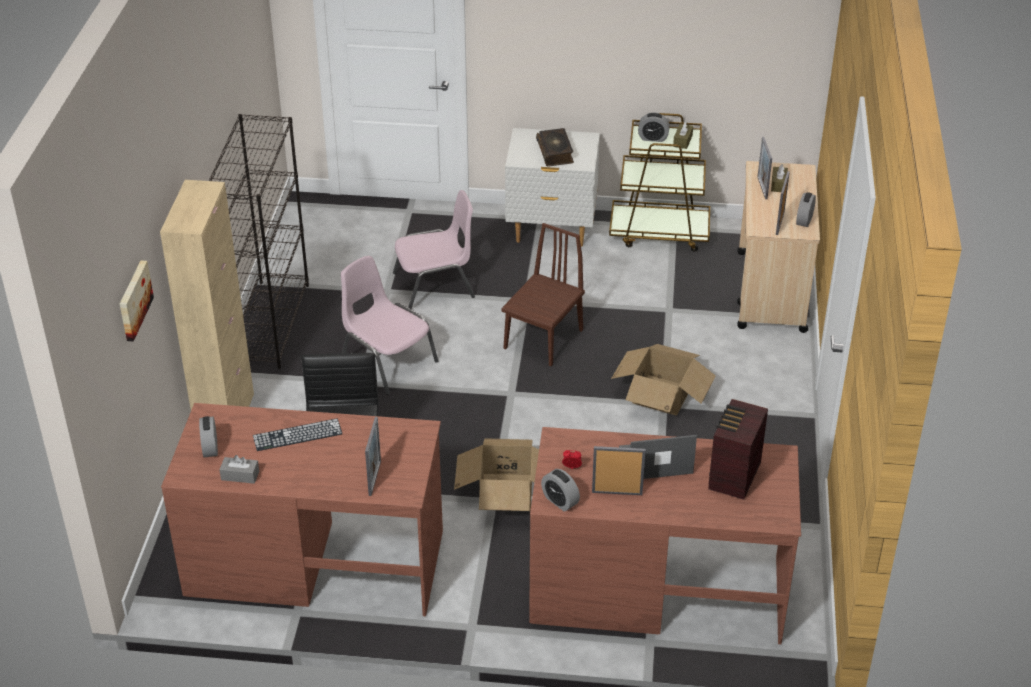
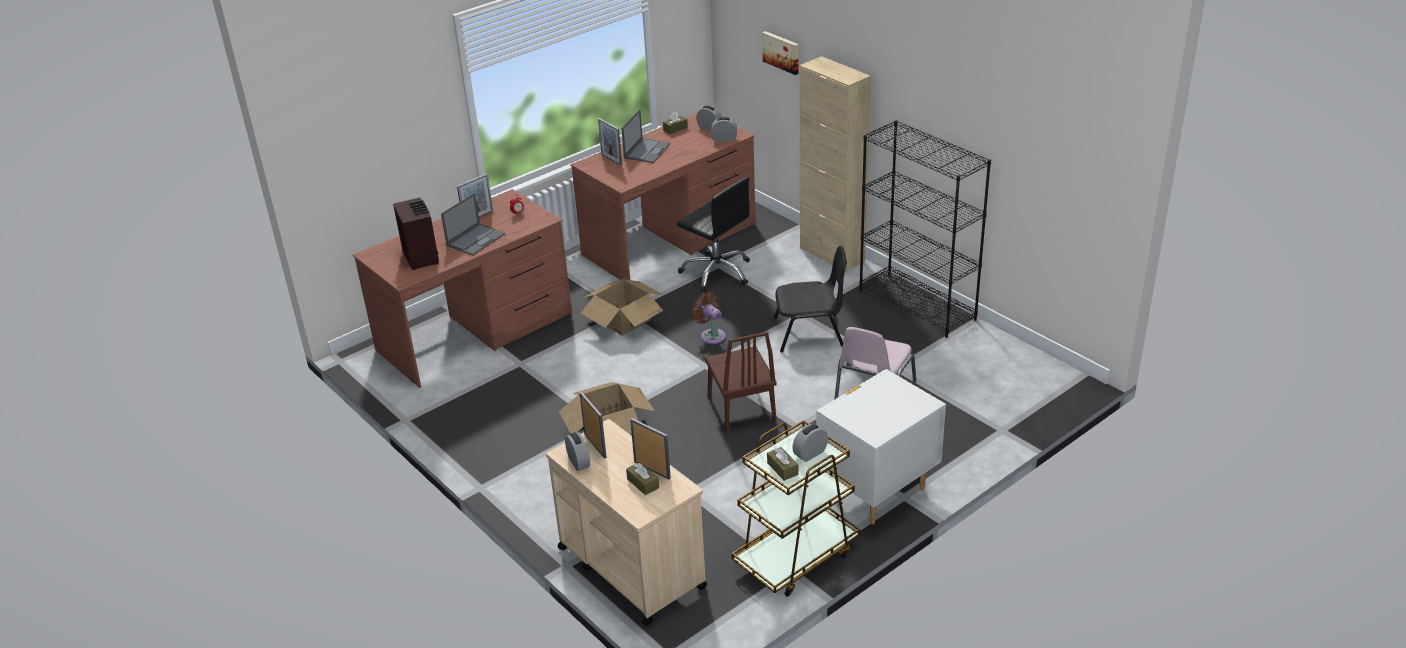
camera: 135 degrees right, 5 degrees down
grey tissue box [219,455,259,484] -> brown tissue box [663,111,688,134]
keyboard [253,418,342,451] -> none
pink chair [341,256,438,395] -> black chair [774,246,847,352]
book [536,128,574,166] -> none
alarm clock [541,469,580,511] -> alarm clock moved to [711,117,737,142]
none -> laptop [621,109,671,163]
none -> brown fan [691,292,726,344]

